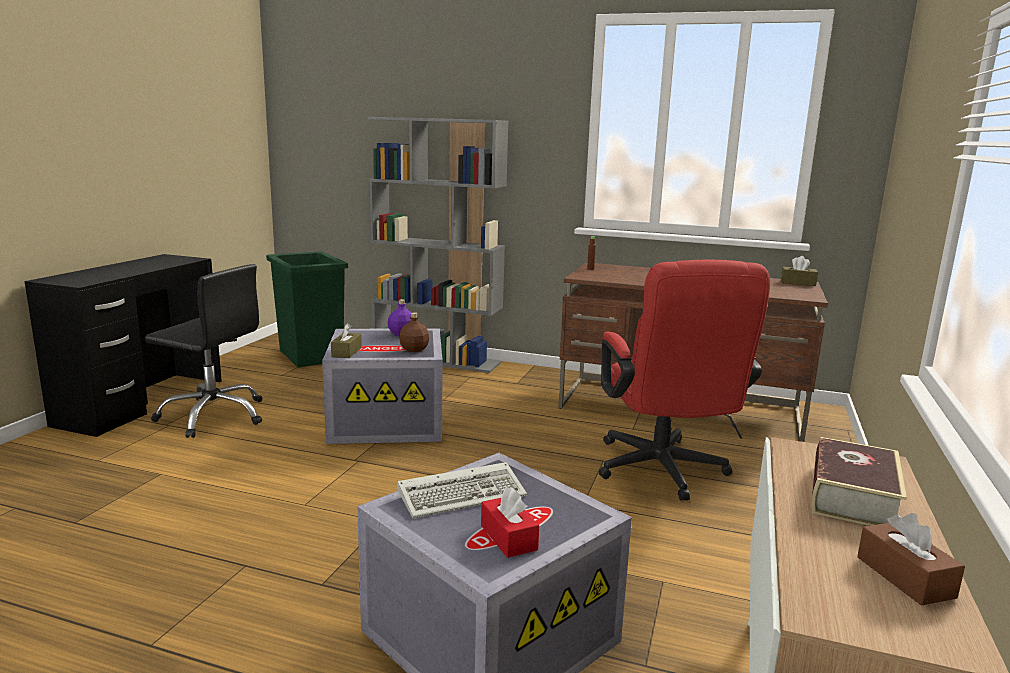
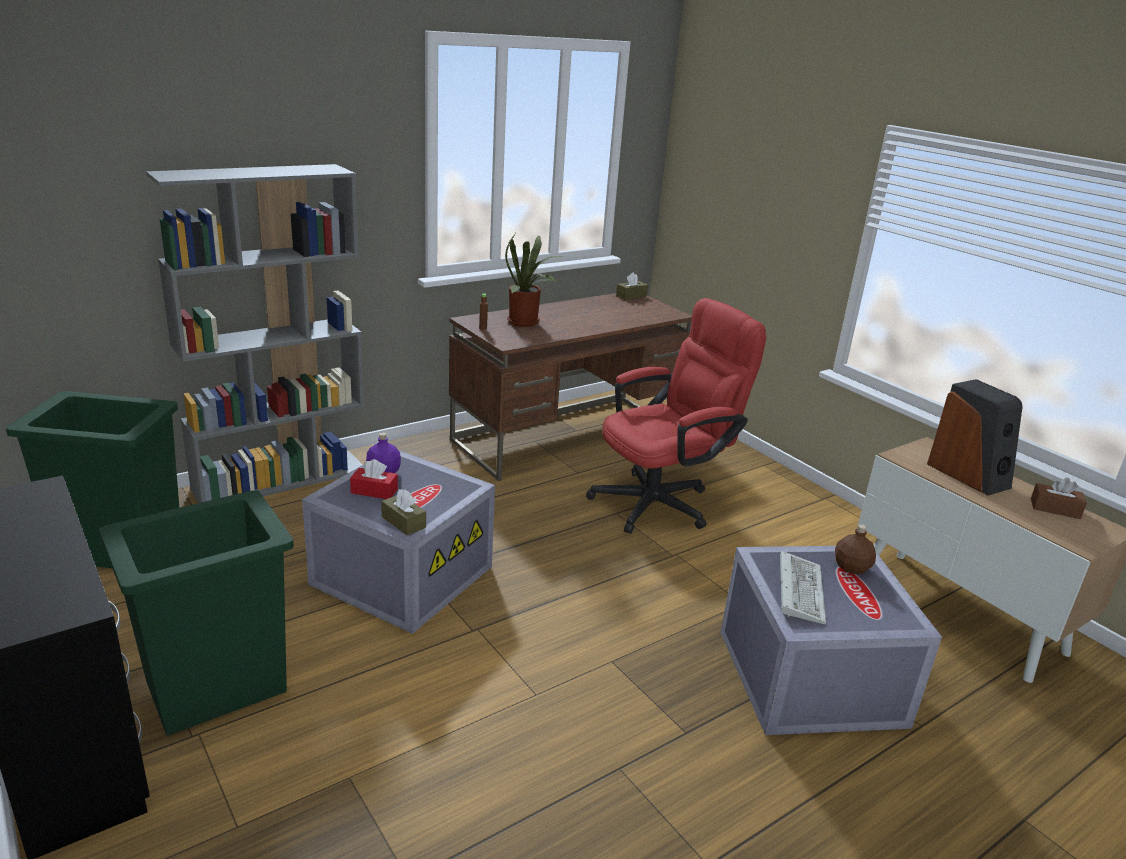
camera: 55 degrees left, 10 degrees up
black office chair [145,264,262,438] -> green trash can [99,490,294,736]
brown bottle [399,312,429,352] -> brown bottle moved to [835,524,876,574]
red tissue box [481,487,539,558] -> red tissue box moved to [350,459,398,499]
red office chair [599,260,770,501] -> red office chair turned 60 degrees counterclockwise [586,298,766,534]
book [812,437,907,526] -> speaker [927,379,1023,496]
none -> potted plant [505,231,564,327]

